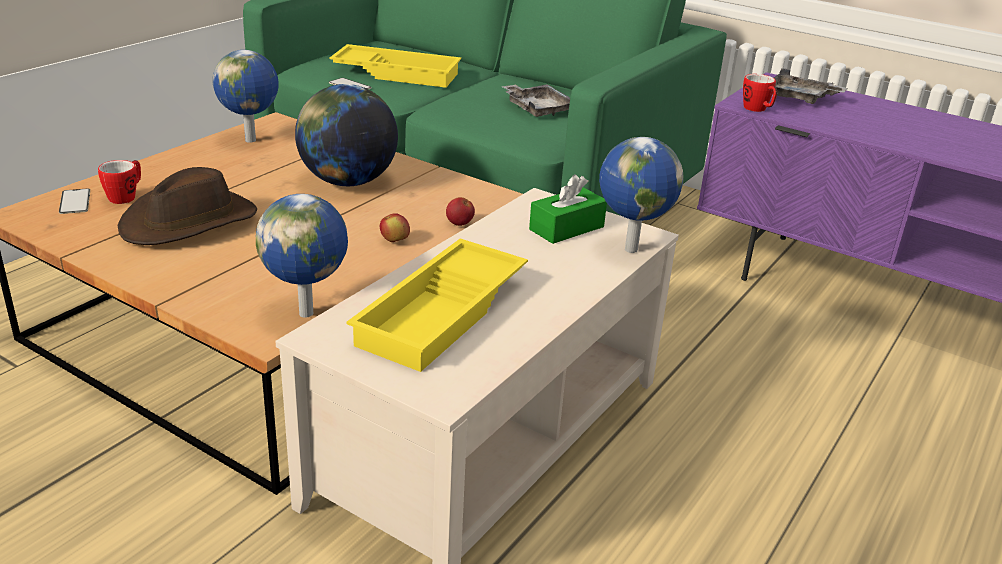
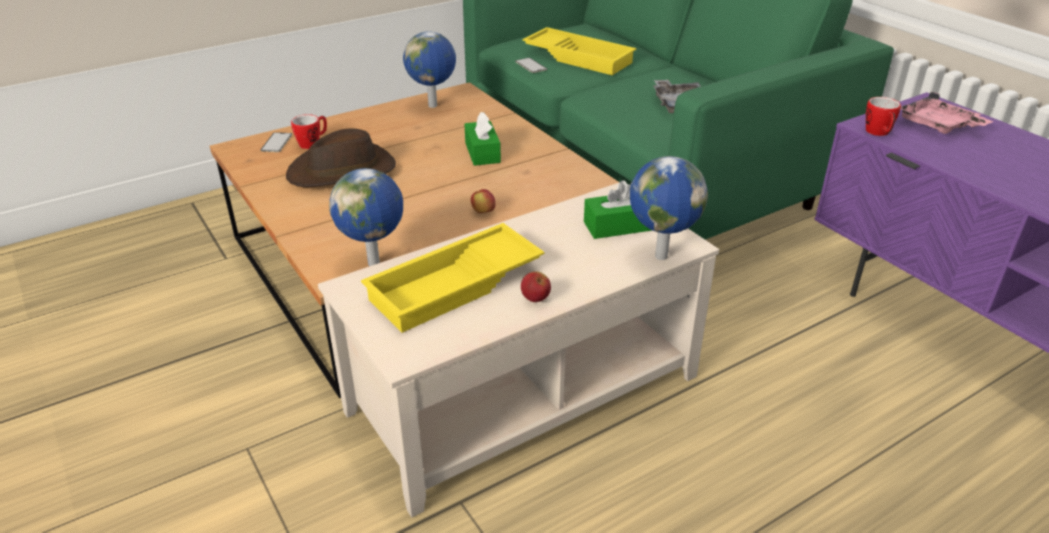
camera: 25 degrees right, 5 degrees up
globe [295,84,398,186] -> green tissue box [464,112,501,166]
apple [446,197,475,226] -> apple moved to [521,272,551,302]
grey tray [774,68,848,104] -> pink tray [901,91,994,134]

